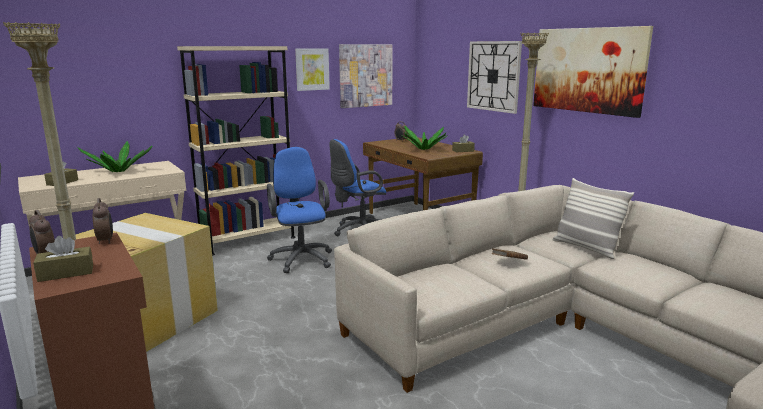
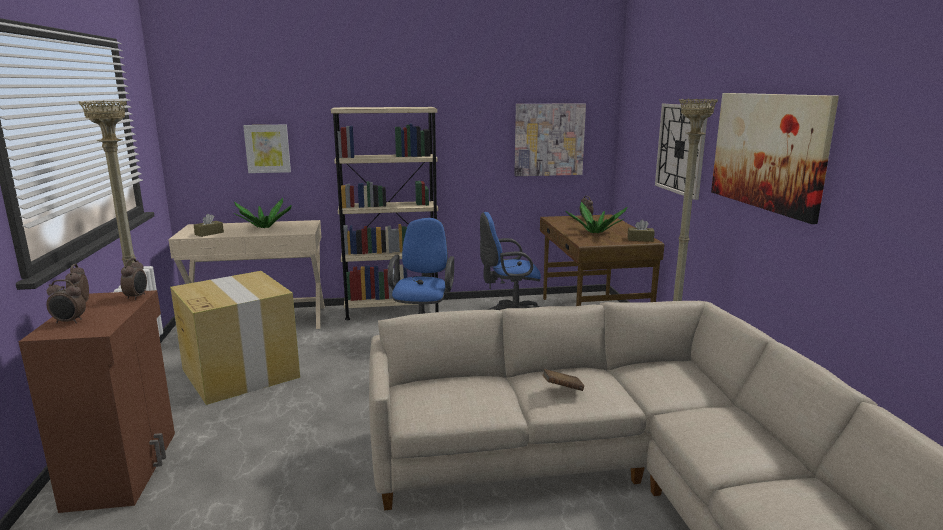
camera: 25 degrees right, 0 degrees up
brown tissue box [33,236,93,282] -> alarm clock [46,279,86,324]
picture [295,48,330,91] -> picture moved to [243,125,291,173]
pillow [553,178,634,259] -> none

